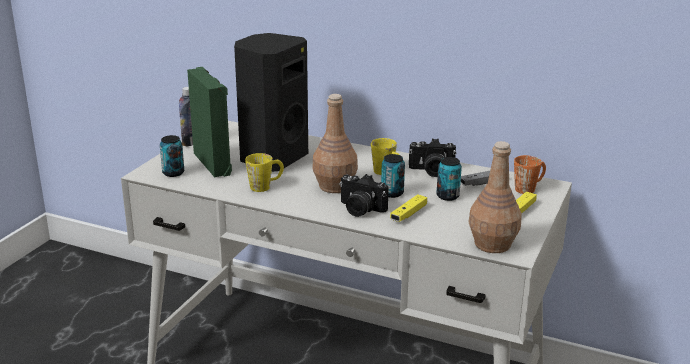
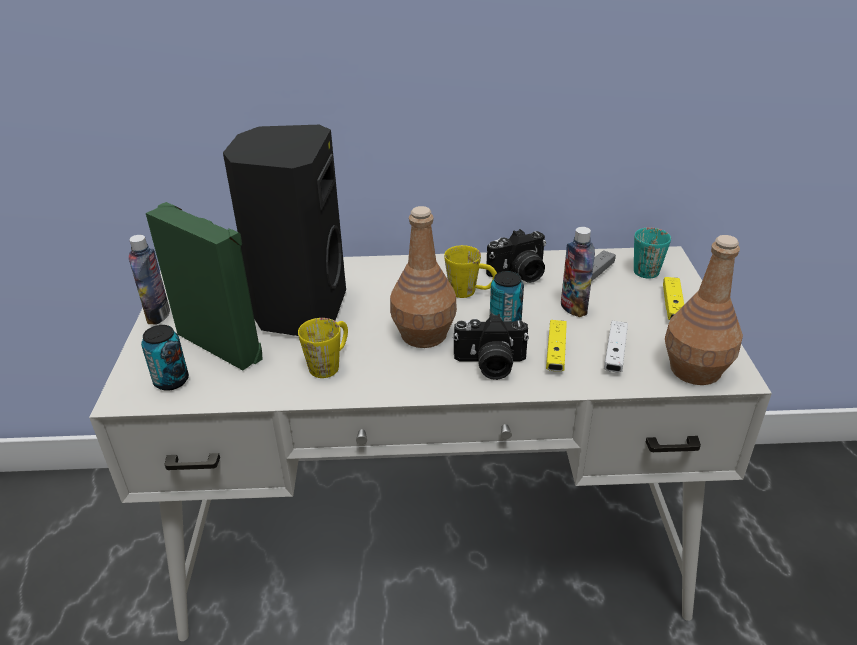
camera: 25 degrees left, 10 degrees up
can [436,157,462,201] -> bottle [561,227,595,317]
orange mug [514,155,546,194] -> turquoise mug [634,228,671,279]
none -> white game controller [604,321,628,372]

